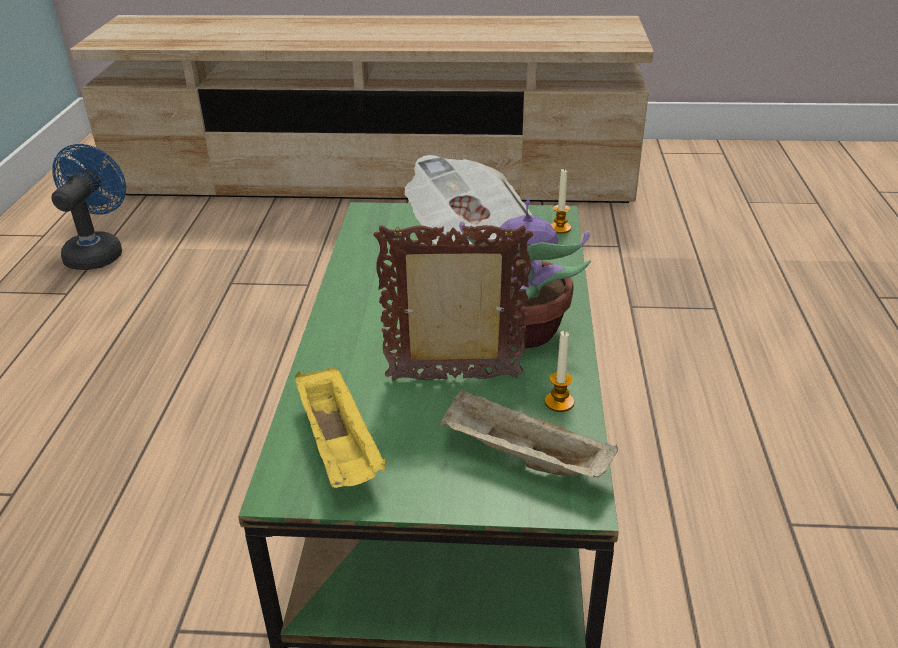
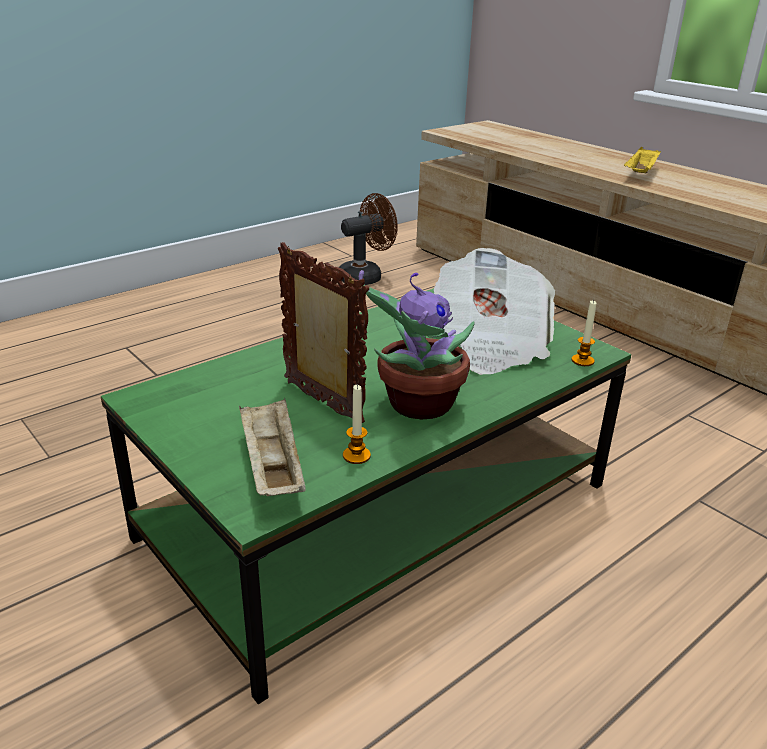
camera: 45 degrees right, 5 degrees down
blue fan [52,144,126,270] -> brown fan [338,193,398,285]
yellow tray [295,367,386,488] -> yellow tray moved to [624,147,661,173]

